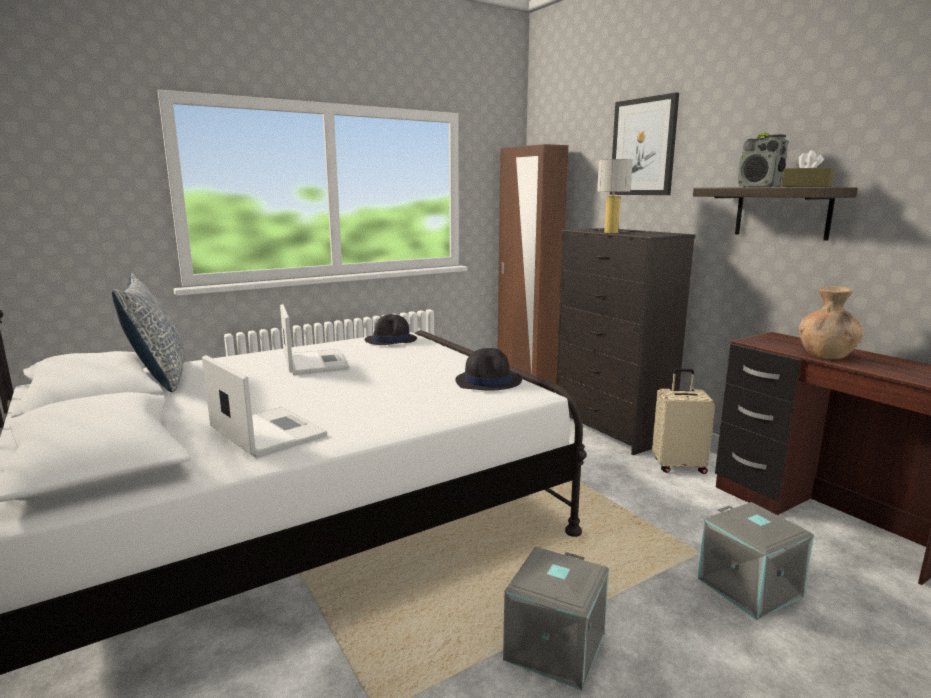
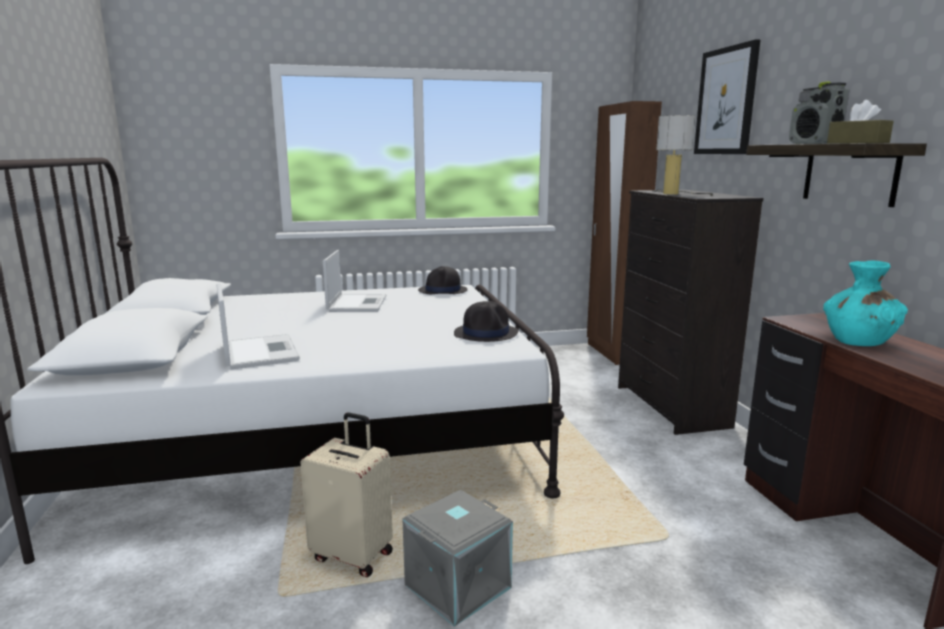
camera: 20 degrees right, 0 degrees up
pillow [112,273,185,392] -> none
beige suitcase [652,369,715,474] -> beige suitcase moved to [300,412,393,577]
grey storage box [698,502,814,620] -> none
brown vase [798,286,863,359] -> turquoise vase [823,261,908,346]

